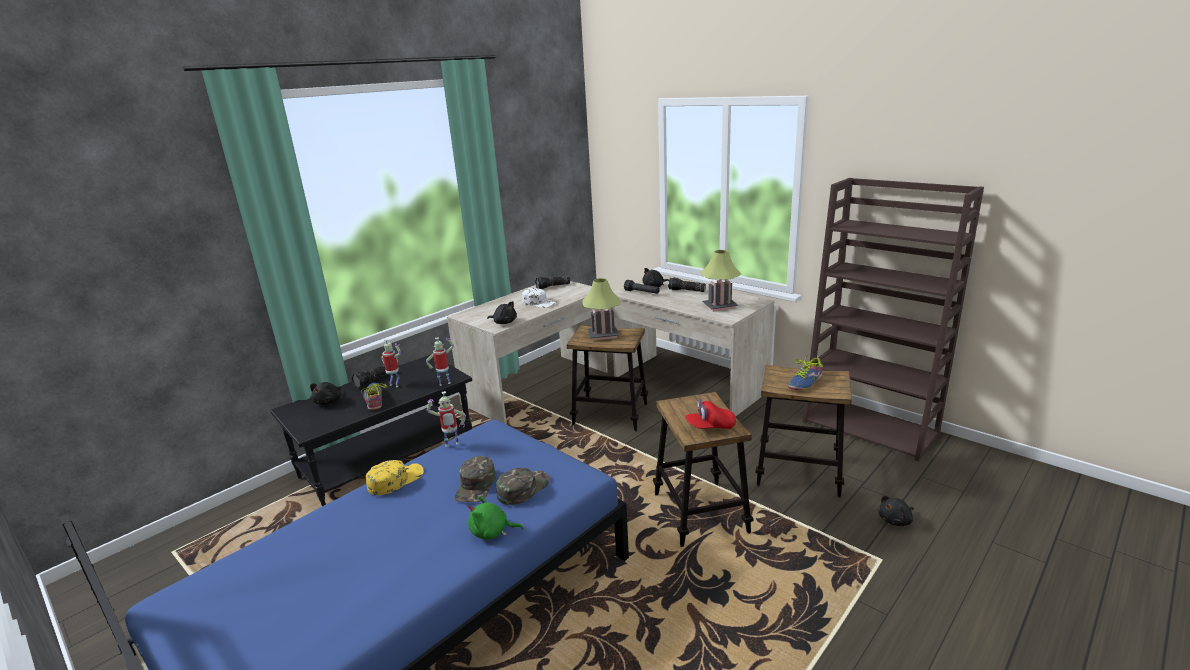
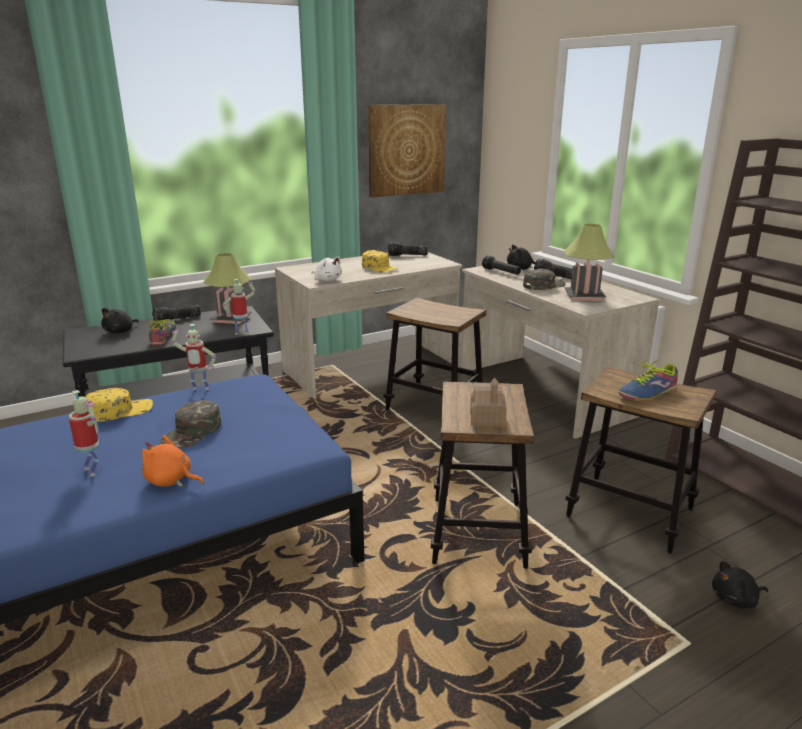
camera: 15 degrees right, 0 degrees up
toy robot [381,339,401,387] -> toy robot moved to [69,390,99,476]
green plush toy [468,496,524,539] -> orange plush toy [142,435,204,487]
black plush toy [487,301,517,324] -> white plush toy [312,256,342,281]
green cap [496,468,550,505] -> green cap moved to [523,269,566,290]
white cap [522,288,557,308] -> yellow cap [362,250,397,273]
table lamp [582,278,621,341] -> table lamp moved to [203,253,252,324]
red cap [685,399,736,429] -> toy house [470,378,507,427]
none -> picture [368,104,447,197]

